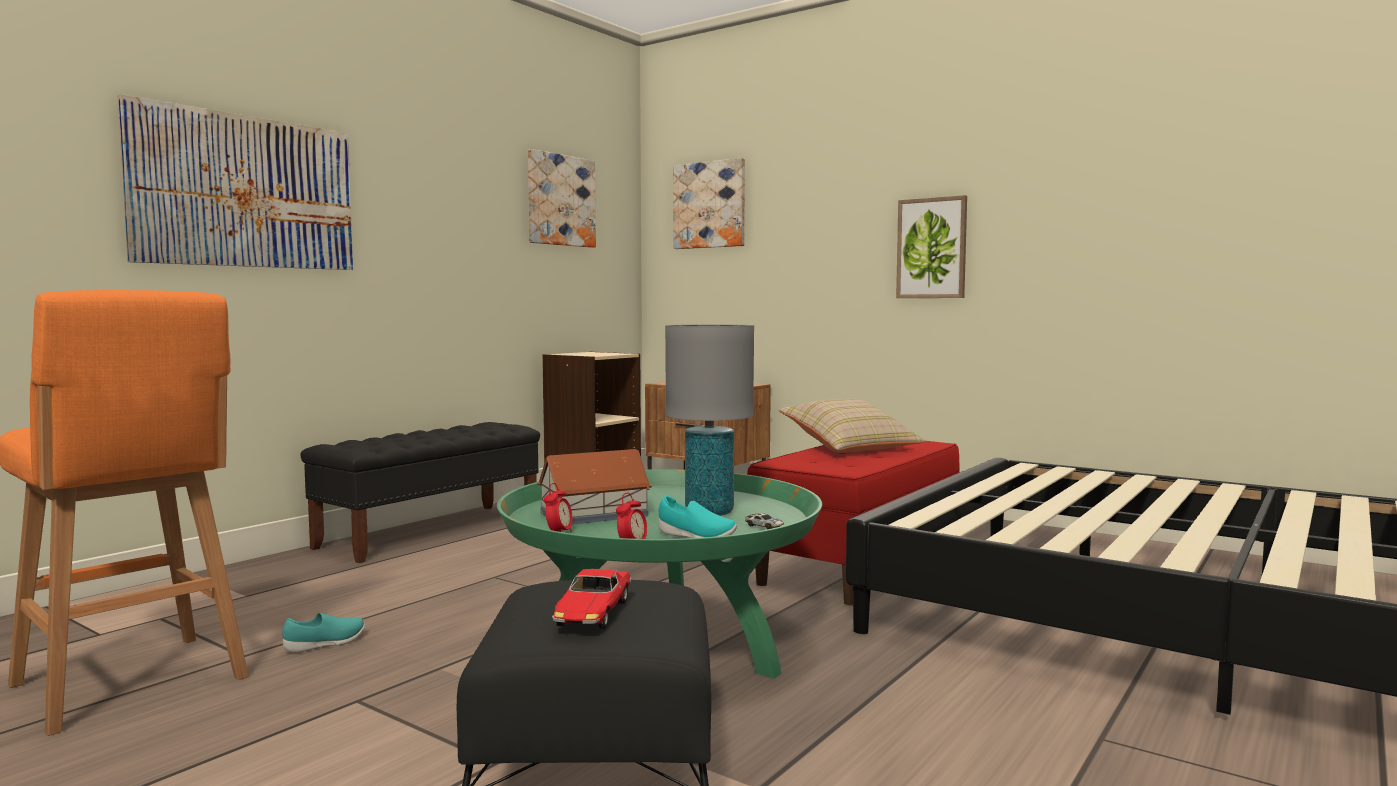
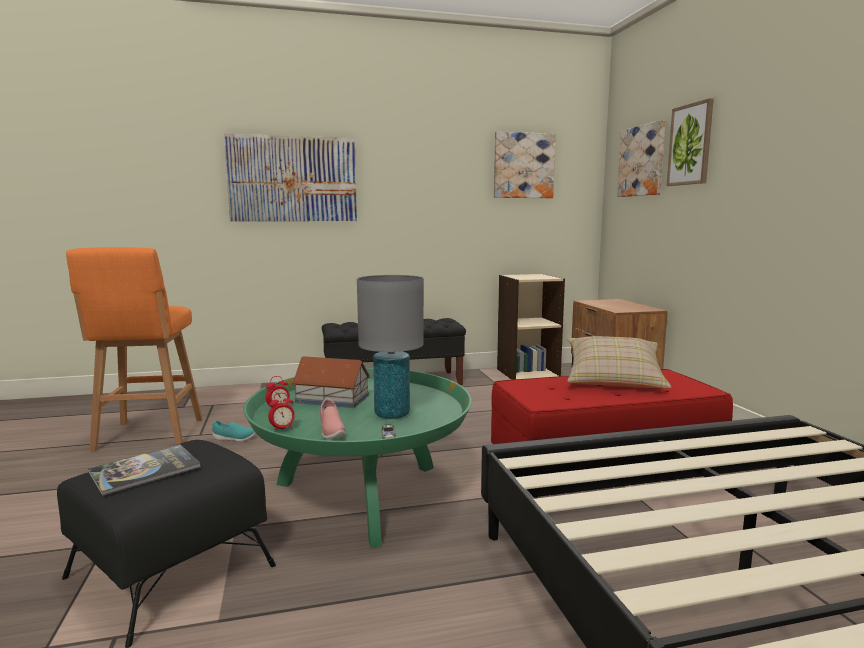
camera: 40 degrees right, 5 degrees up
toy car [552,569,632,629] -> book [88,444,201,496]
turquoise shoe [658,496,737,538] -> pink shoe [320,399,346,440]
picture [896,195,967,298] -> picture moved to [667,98,714,186]

